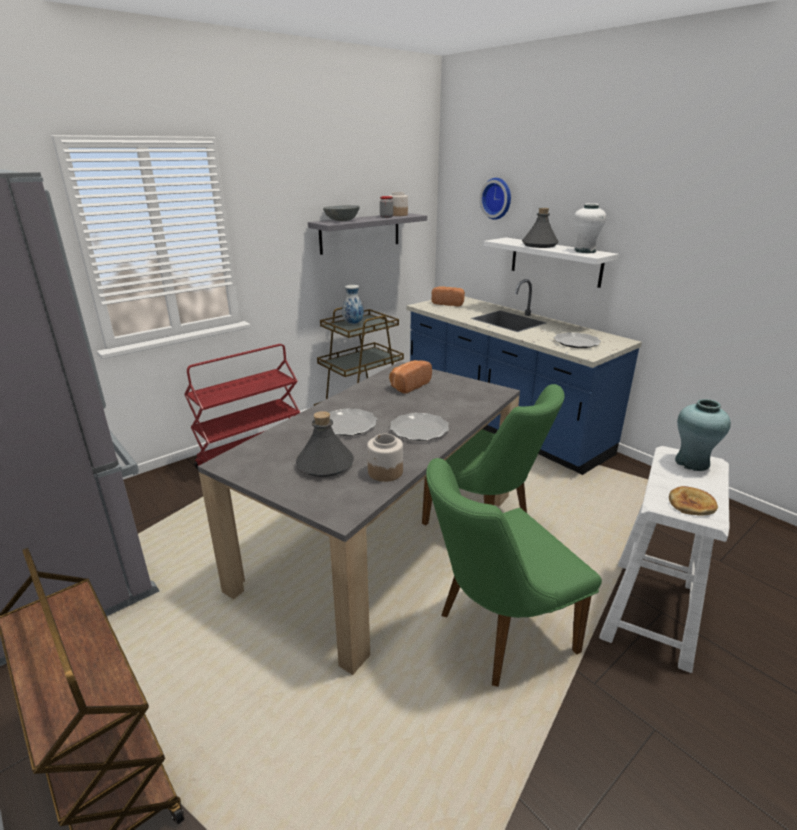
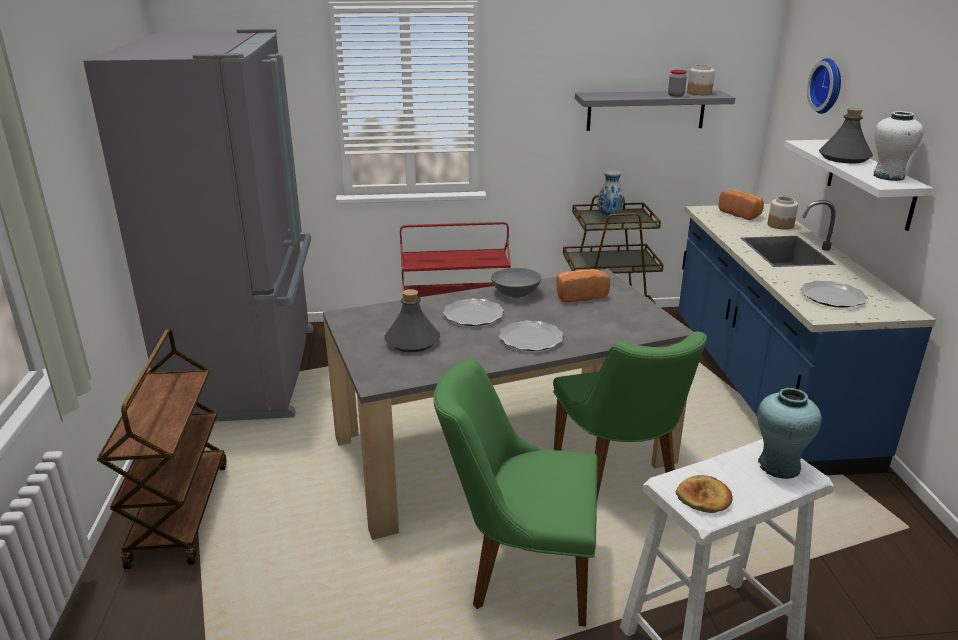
camera: 35 degrees right, 0 degrees up
grey bowl [323,205,360,221] -> grey bowl moved to [491,268,542,298]
jar [367,434,403,482] -> jar moved to [767,196,798,230]

